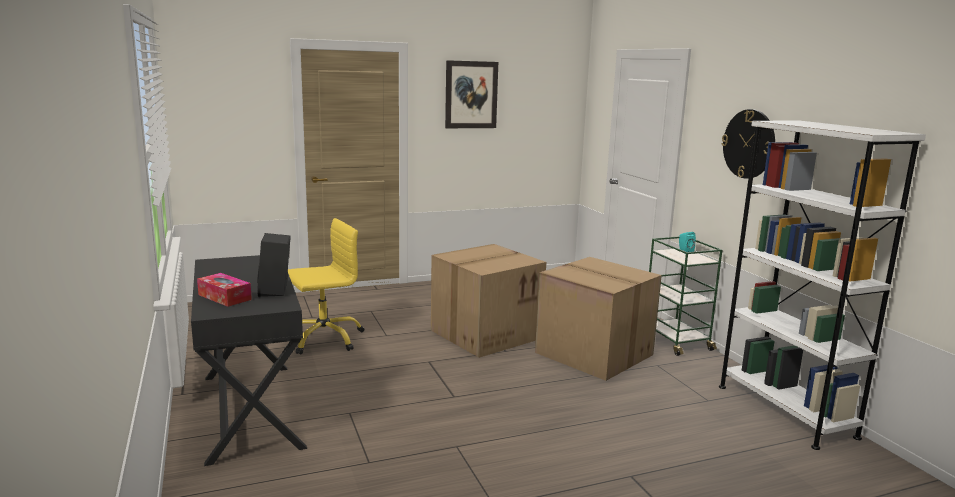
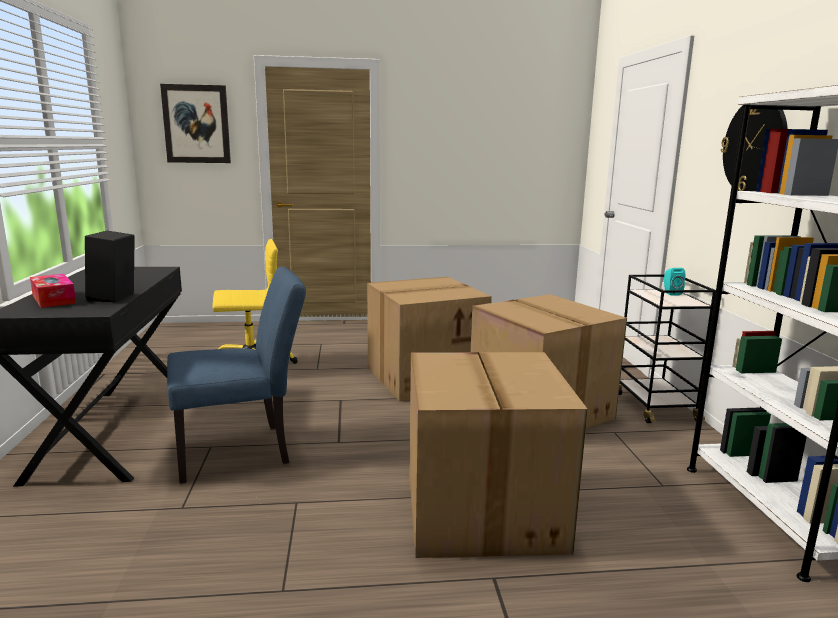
camera: 15 degrees right, 0 degrees up
picture [445,60,498,128] -> picture moved to [160,84,231,163]
green cart [649,236,722,356] -> black cart [619,274,716,423]
none -> blue chair [167,267,306,484]
none -> cardboard box [409,352,588,558]

